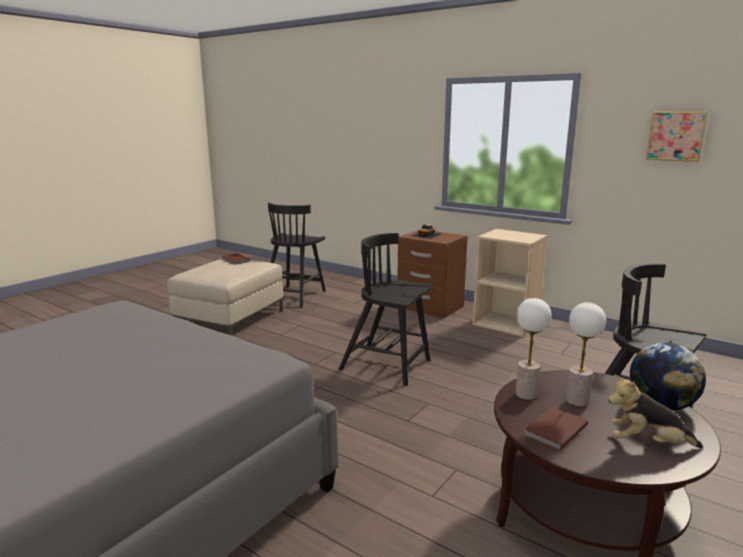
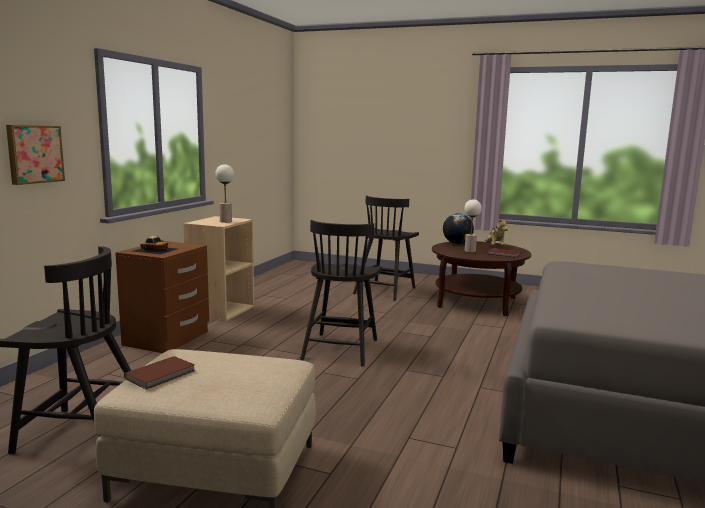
camera: 105 degrees left, 5 degrees down
table lamp [515,298,552,400] -> table lamp moved to [215,164,234,223]
picture [646,112,708,162] -> picture moved to [6,125,65,185]

